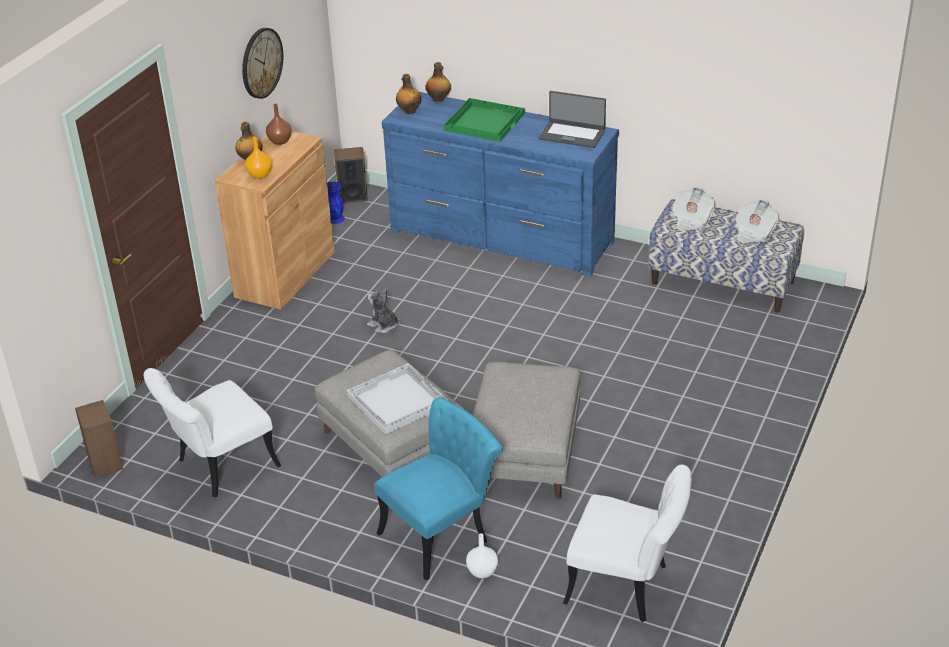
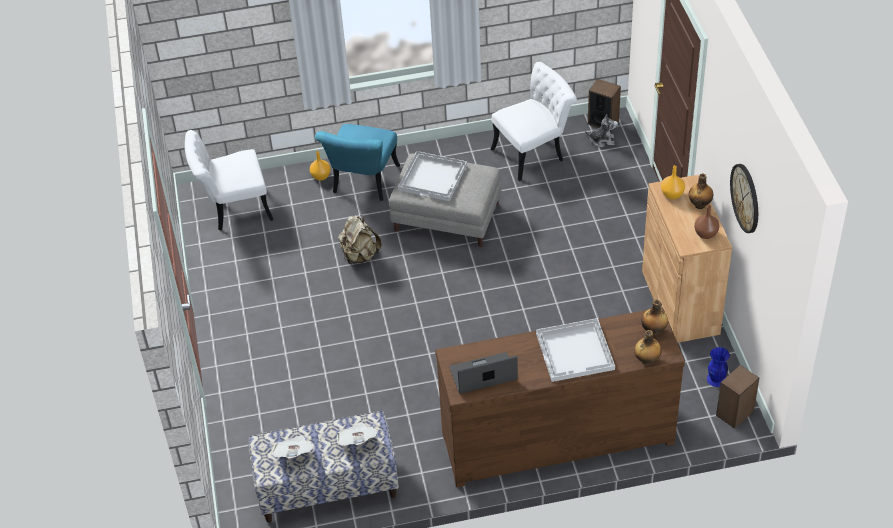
camera: 145 degrees right, 10 degrees up
white chair [143,368,281,497] -> white chair turned 45 degrees clockwise [491,62,577,181]
plush toy [367,288,400,333] -> plush toy moved to [585,114,618,147]
blue dresser [382,92,619,277] -> brown dresser [435,307,685,487]
green tray [443,98,525,142] -> white tray [536,318,615,382]
white vase [466,533,498,578] -> orange vase [310,151,331,181]
grey ottoman [473,362,580,499] -> beige backpack [338,215,382,265]

